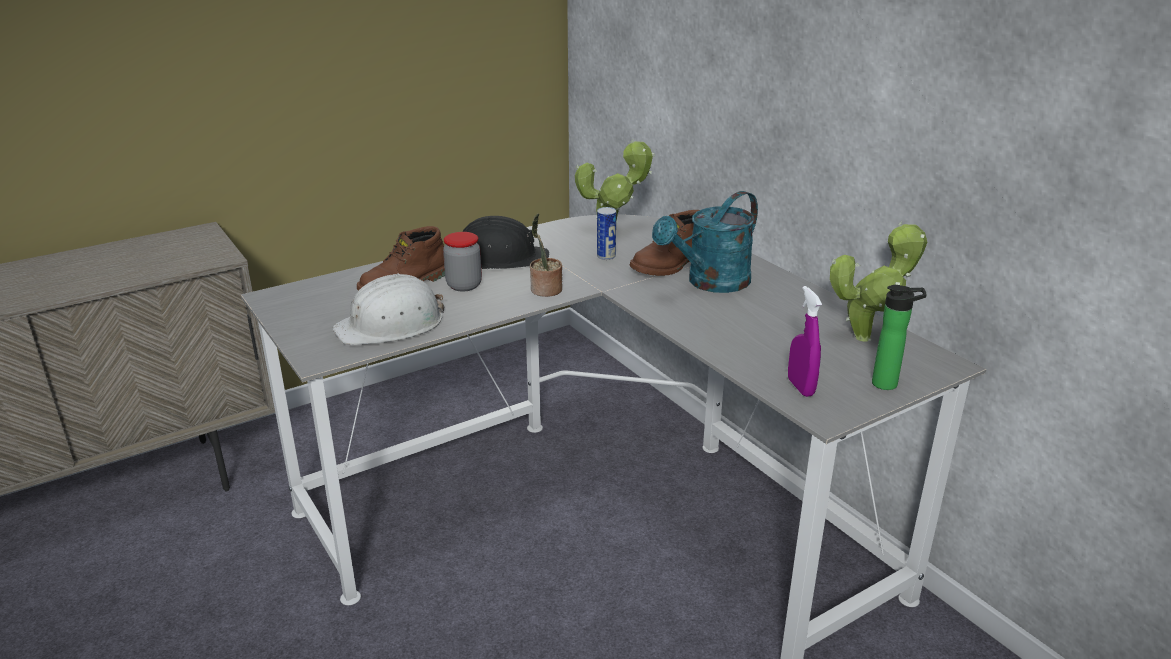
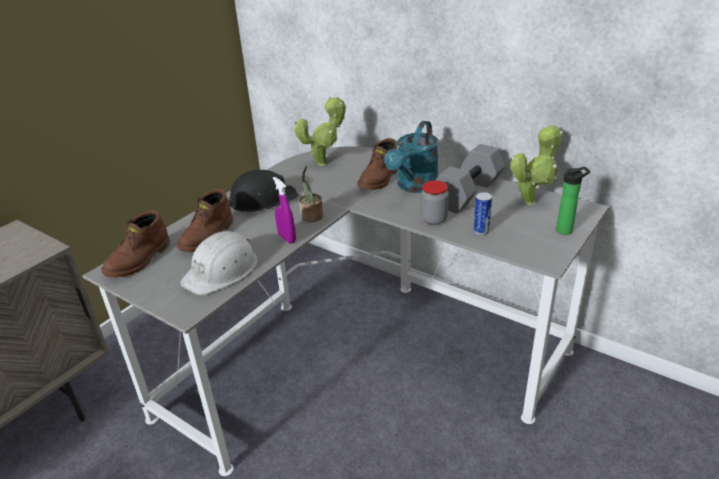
camera: 20 degrees left, 5 degrees up
jar [443,232,482,291] -> jar moved to [421,180,449,225]
can [597,207,616,260] -> can moved to [473,192,492,235]
purple spray bottle [788,286,822,397] -> purple spray bottle moved to [273,177,296,244]
none -> brown boot [101,210,170,278]
none -> grey dumbbell [436,144,505,213]

